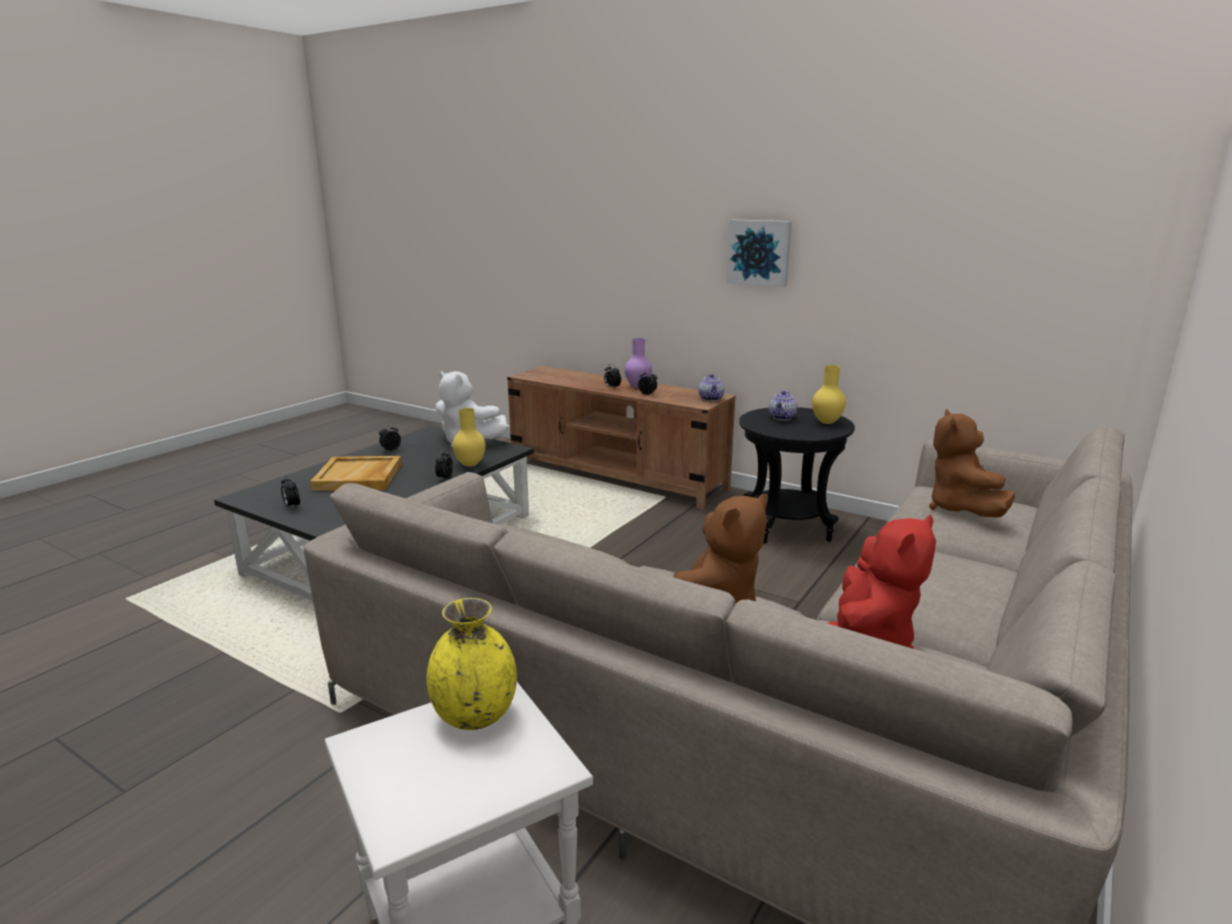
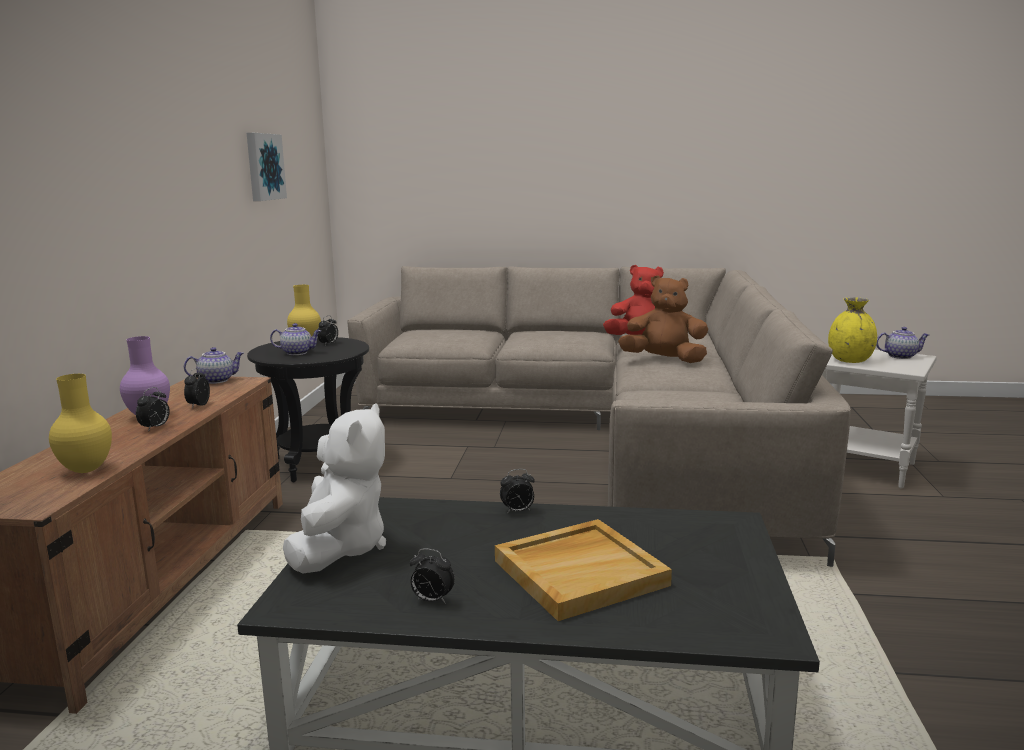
camera: 115 degrees left, 5 degrees down
alarm clock [281,475,300,509] -> alarm clock moved to [318,315,338,345]
yellow vase [452,408,486,467] -> yellow vase moved to [49,374,112,473]
picture [726,220,792,287] -> picture moved to [247,133,287,201]
brown plush toy [929,409,1015,517] -> none
none -> teapot [876,327,929,359]

